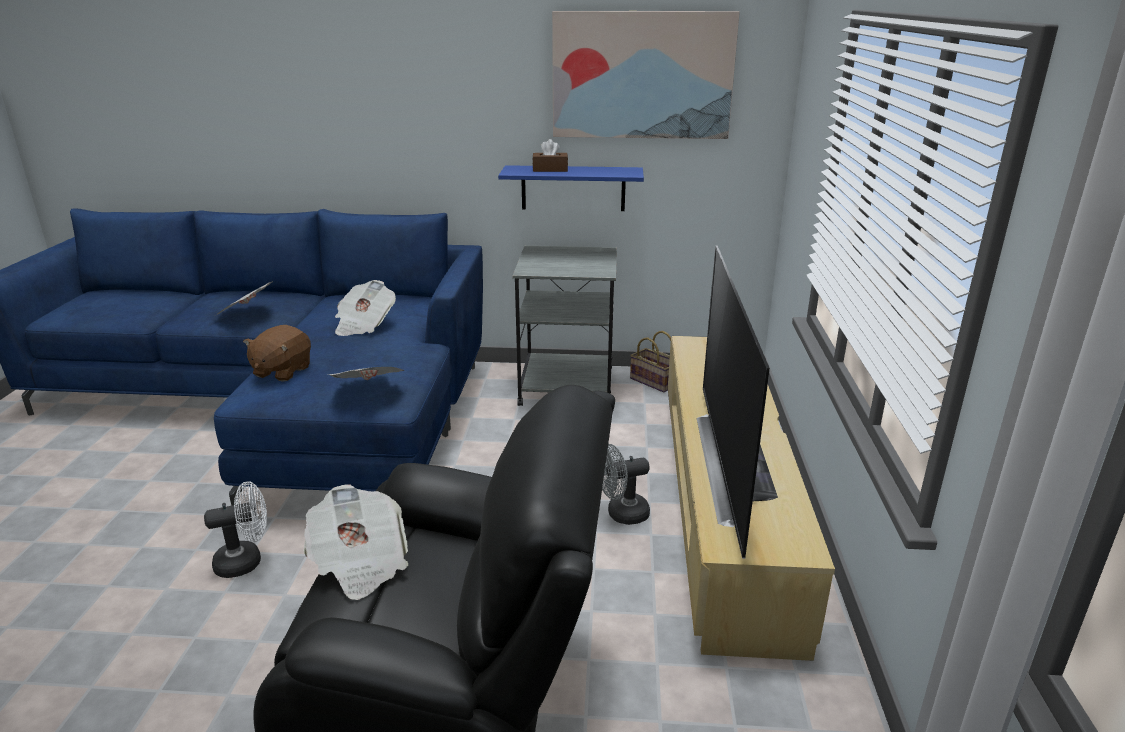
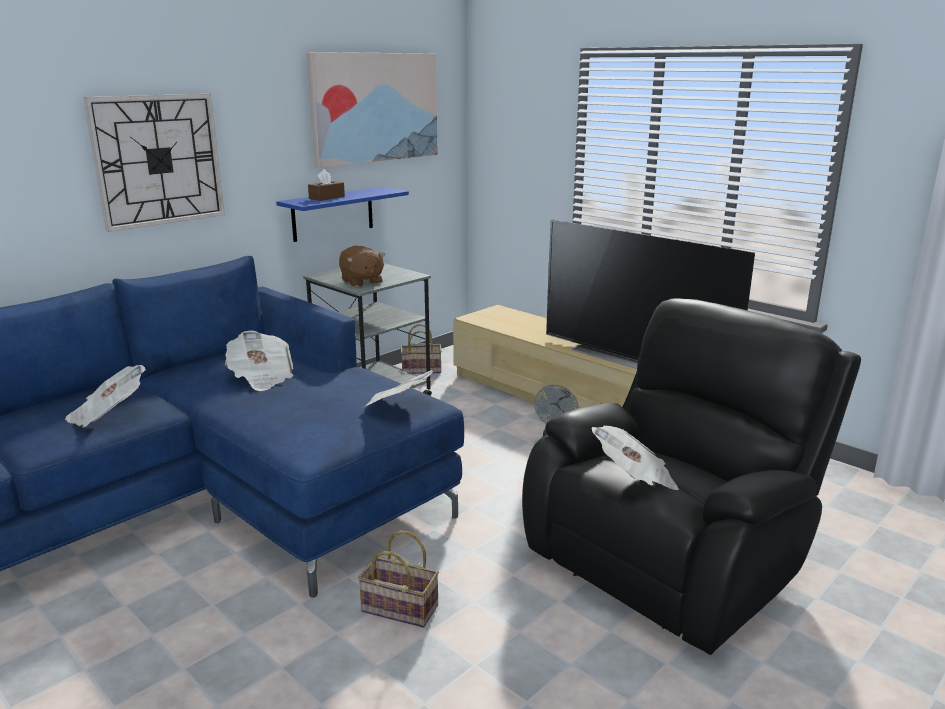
camera: 50 degrees left, 5 degrees down
white fan [204,481,267,578] -> basket [358,531,439,628]
brown plush toy [243,325,311,382] -> brown plush toy moved to [339,246,385,287]
none -> wall clock [83,94,225,232]

